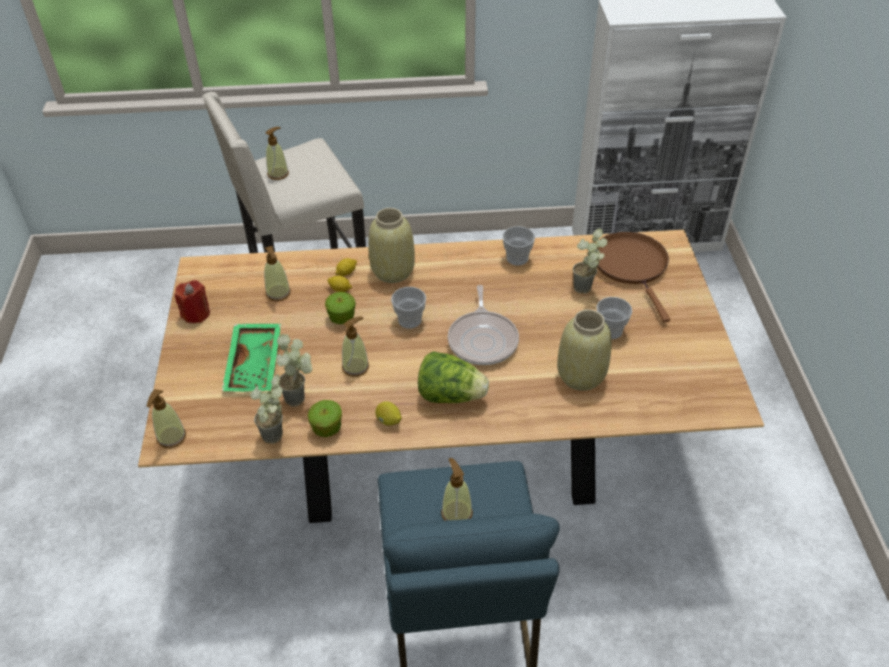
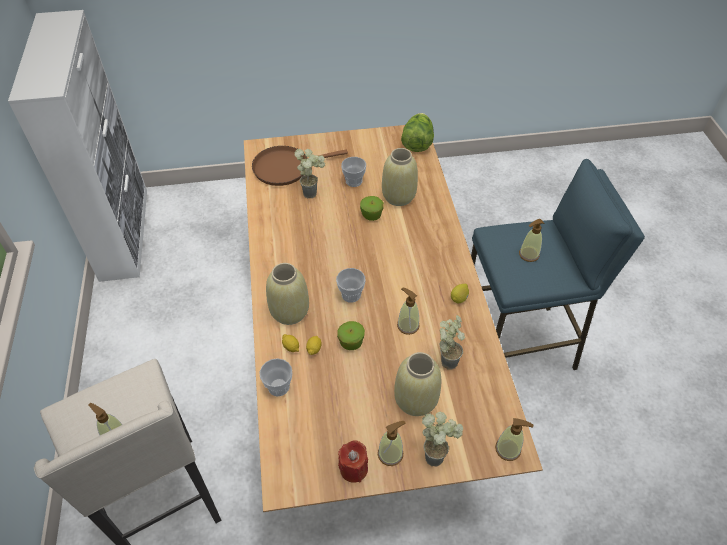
camera: 95 degrees left, 5 degrees up
green tray [222,324,281,392] -> beige vase [394,352,441,416]
potted plant [250,374,283,444] -> potted plant moved to [422,412,463,466]
soap dispenser [264,246,291,301] -> soap dispenser moved to [378,421,406,466]
apple [308,400,342,437] -> apple moved to [360,196,384,221]
lettuce [418,351,489,403] -> lettuce moved to [401,113,434,152]
frying pan [448,285,519,365] -> none
cup [502,226,535,266] -> cup moved to [259,358,292,397]

